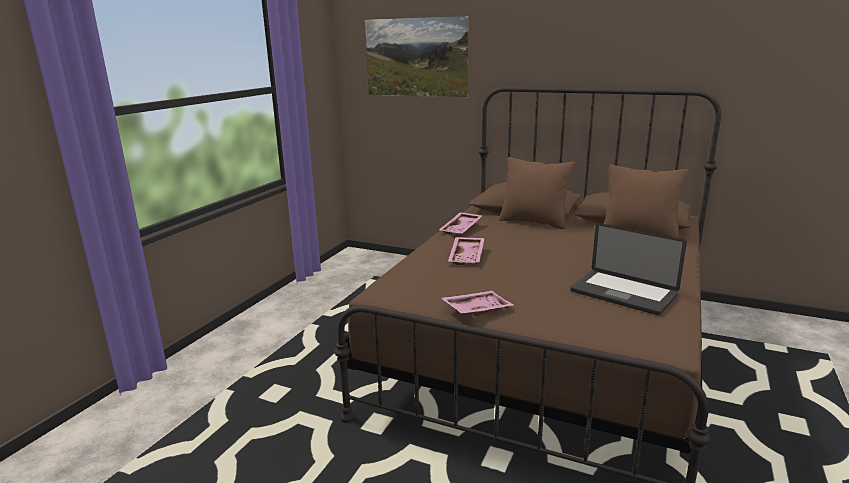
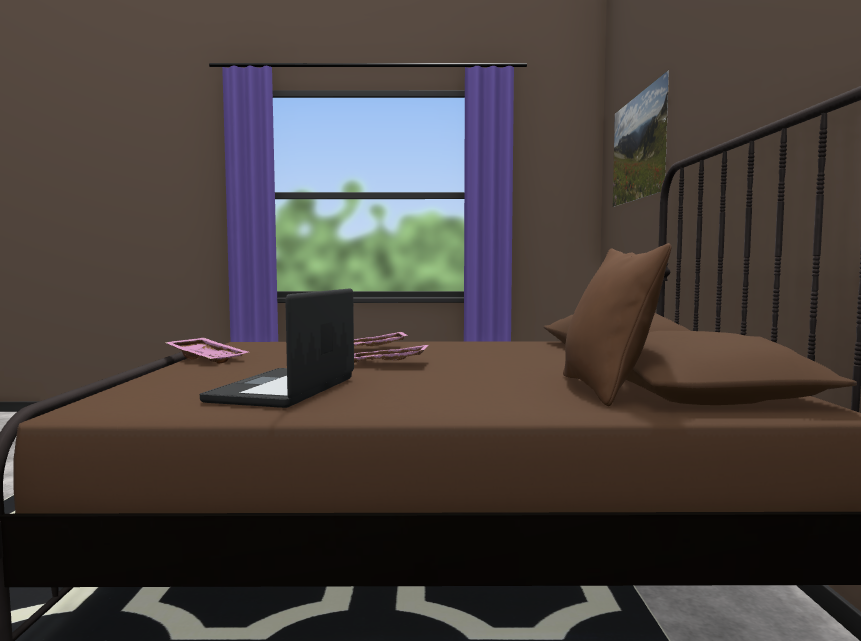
camera: 65 degrees right, 15 degrees down
pink tray [439,212,482,234] -> pink tray moved to [354,345,428,363]
brown pillow [499,157,575,229] -> none

